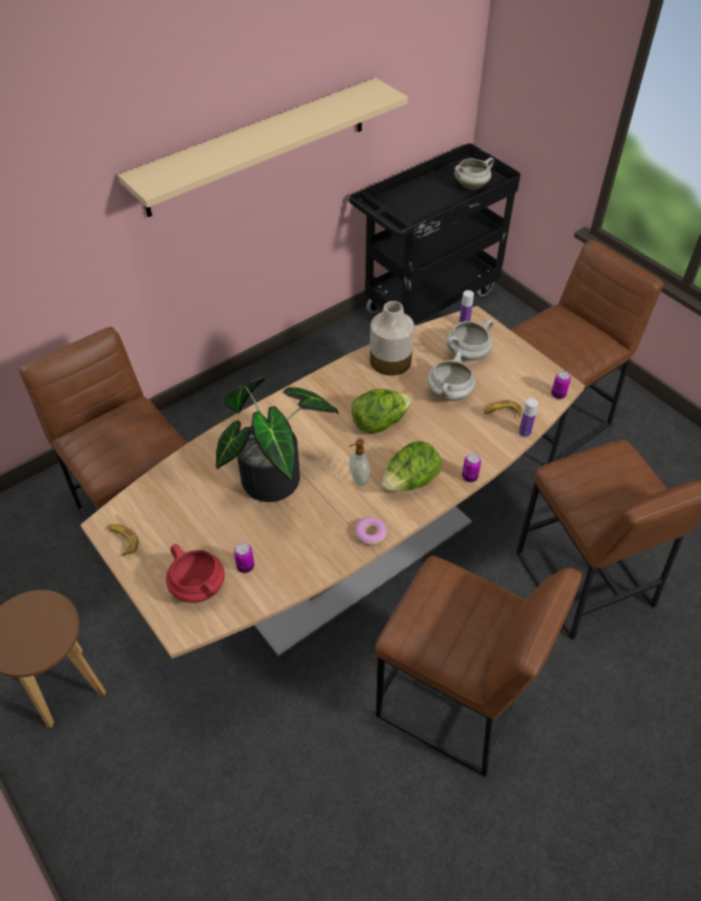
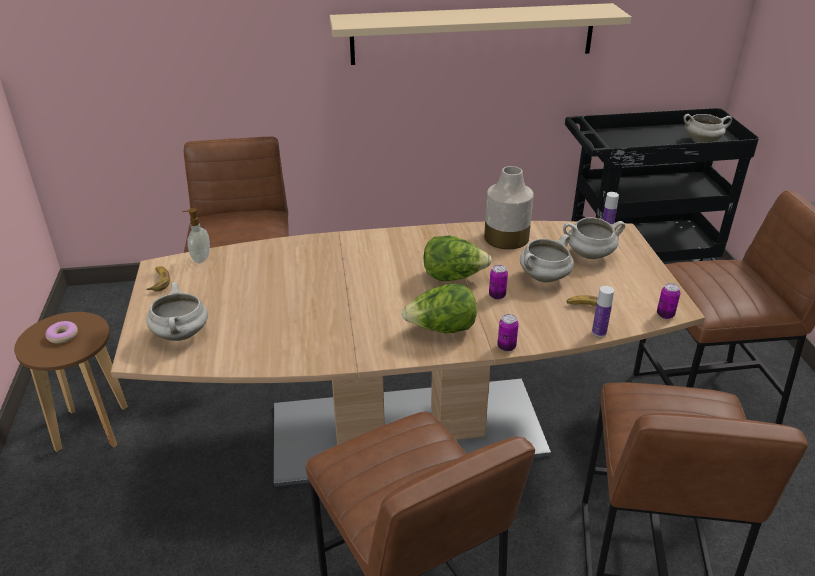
camera: 30 degrees right, 15 degrees down
red cooking pot [166,544,225,603] -> white cooking pot [146,282,208,341]
potted plant [216,376,339,502] -> none
can [234,542,254,573] -> can moved to [489,265,508,299]
soap dispenser [349,439,370,486] -> soap dispenser moved to [183,208,210,263]
donut [355,517,387,546] -> donut moved to [46,321,78,344]

